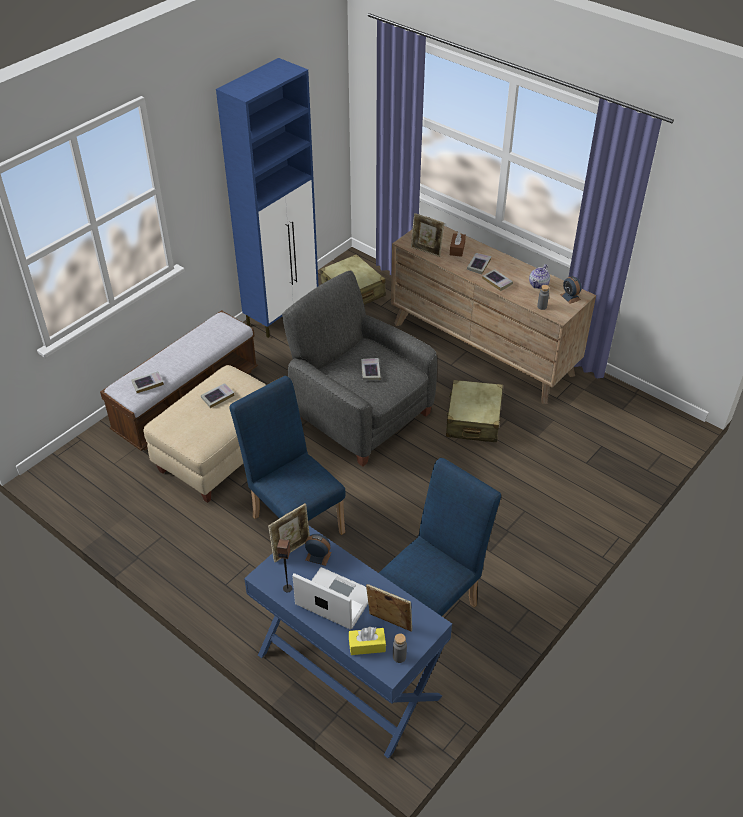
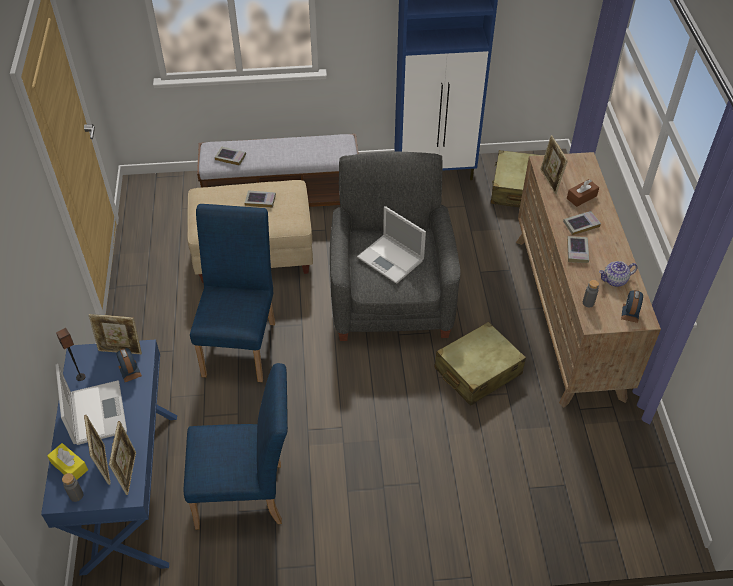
camera: 45 degrees right, 5 degrees up
book [361,358,381,380] -> laptop [357,206,426,284]
none -> picture frame [109,421,136,495]

